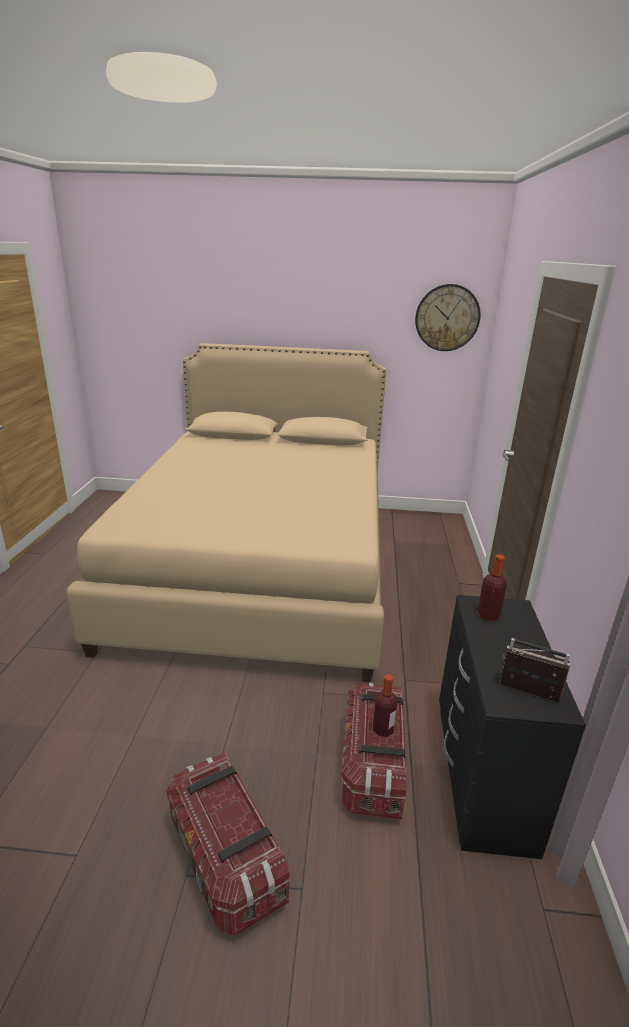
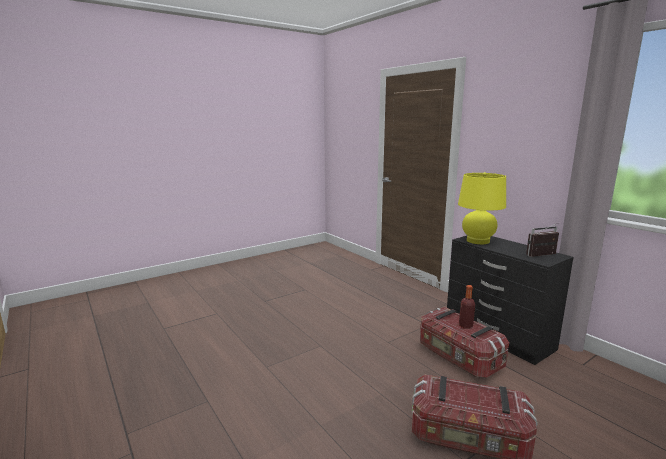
camera: 40 degrees left, 10 degrees down
beige bed [66,343,386,682] -> none
wall clock [415,284,481,351] -> none
bottle [477,554,507,621] -> yellow table lamp [458,172,506,244]

